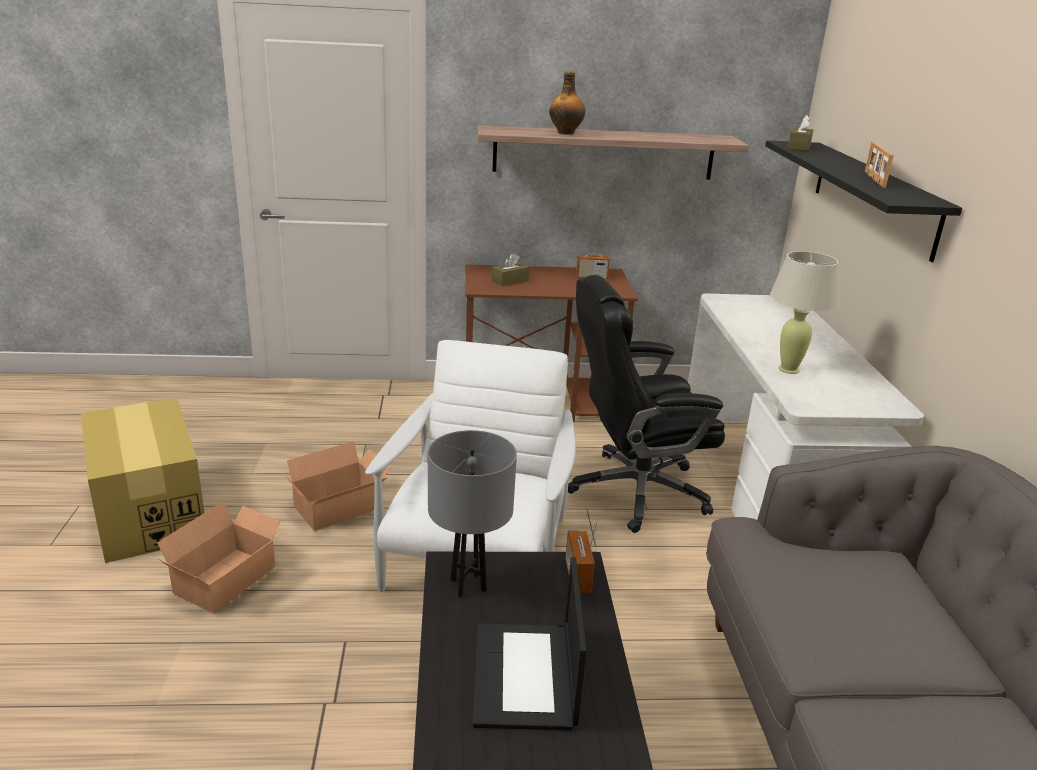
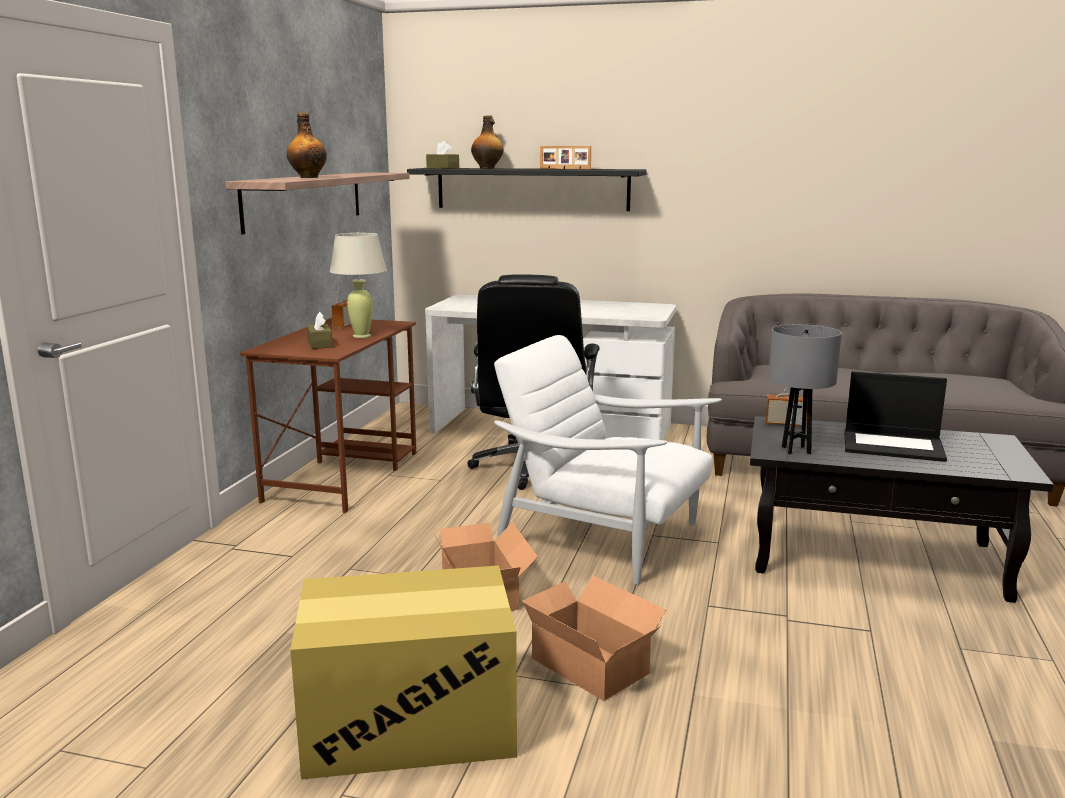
camera: 70 degrees left, 10 degrees down
beige table lamp [770,251,839,374] -> beige table lamp moved to [330,233,387,338]
none -> bottle [471,115,504,169]

